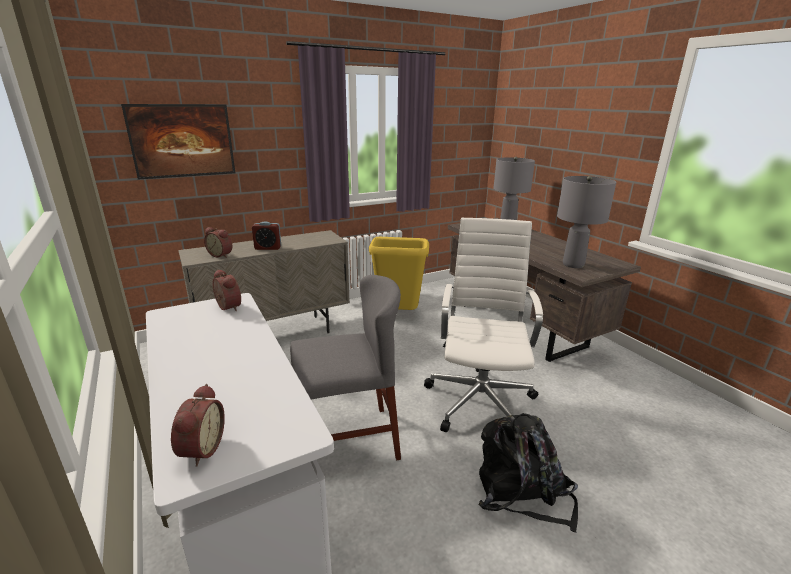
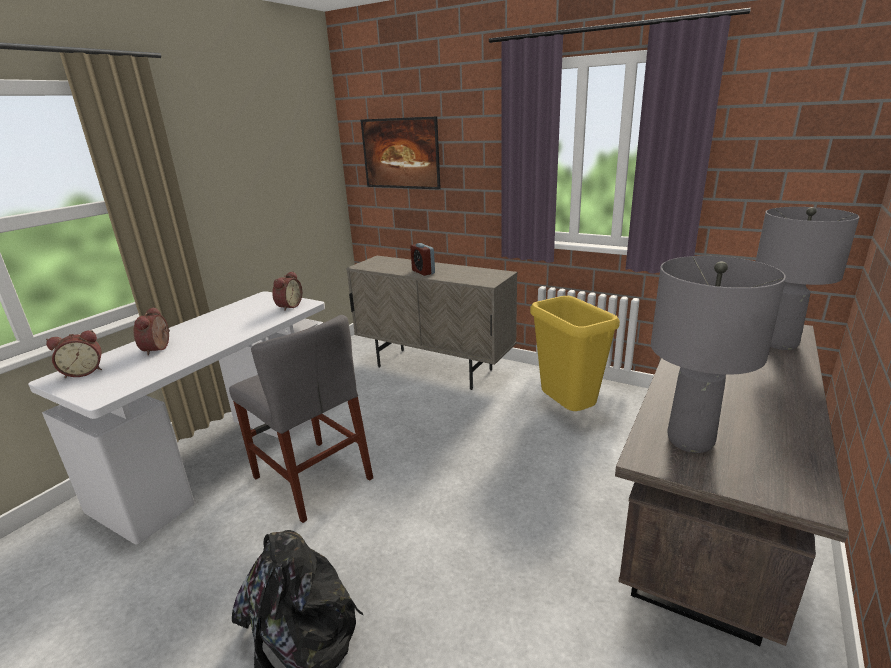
camera: 60 degrees right, 0 degrees up
alarm clock [204,227,232,258] -> alarm clock moved to [134,307,170,356]
white office chair [424,218,543,432] -> none

